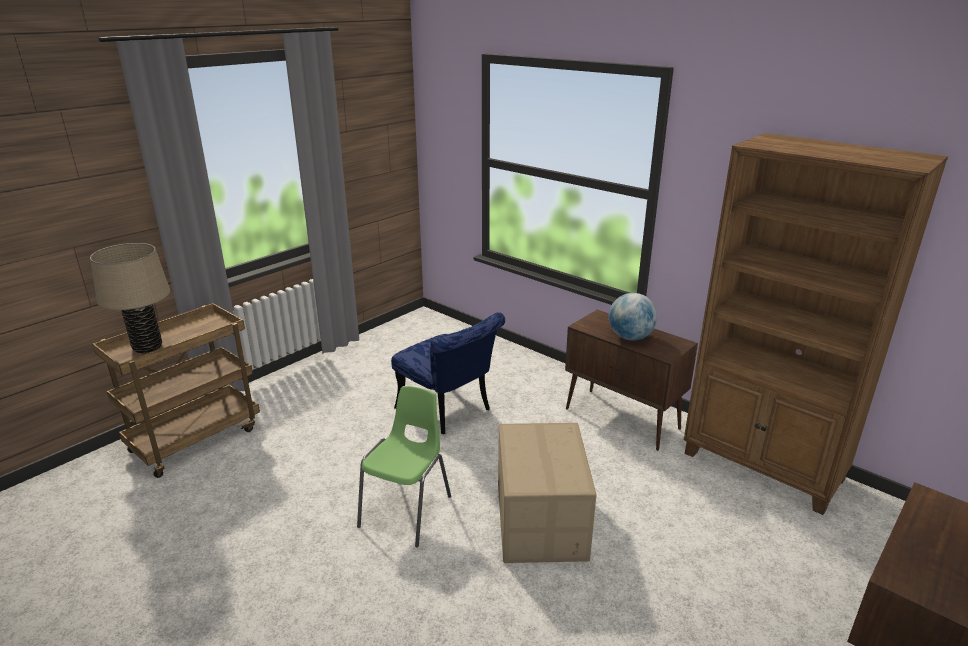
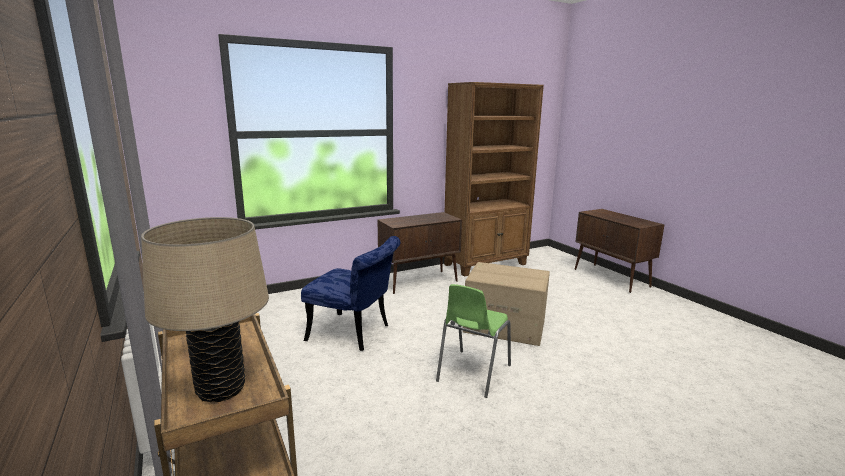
camera: 70 degrees left, 10 degrees down
green chair [357,386,451,547] -> green chair turned 105 degrees counterclockwise [436,284,511,398]
blue chair [391,312,505,434] -> blue chair turned 45 degrees clockwise [301,236,400,351]
globe [609,293,657,340] -> none

